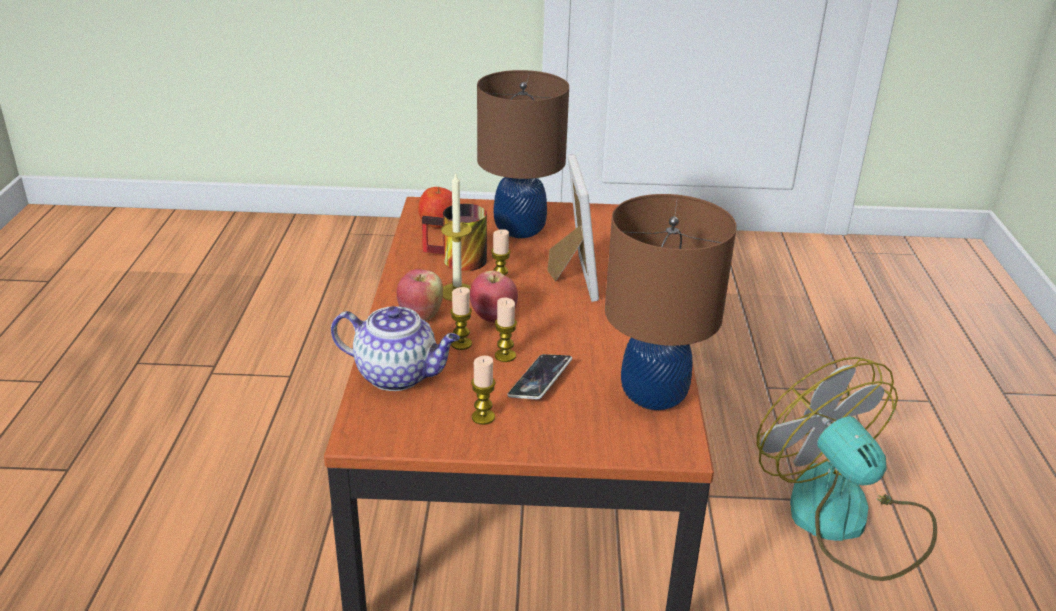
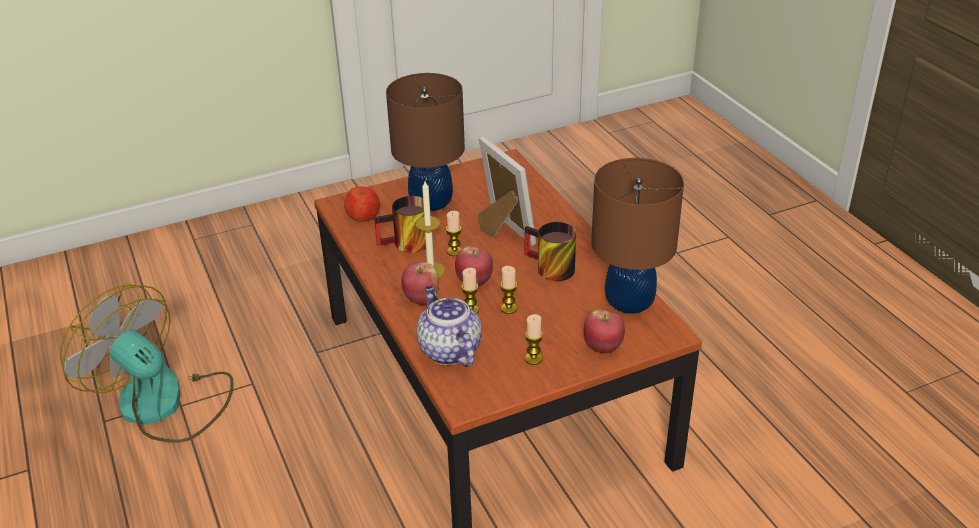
camera: 25 degrees left, 5 degrees up
teapot [331,306,460,391] -> teapot turned 105 degrees counterclockwise [416,285,482,367]
phone [507,354,572,399] -> none
fan [757,357,937,581] -> fan moved to [60,284,234,443]
none -> mug [525,222,576,281]
none -> apple [584,310,625,354]

